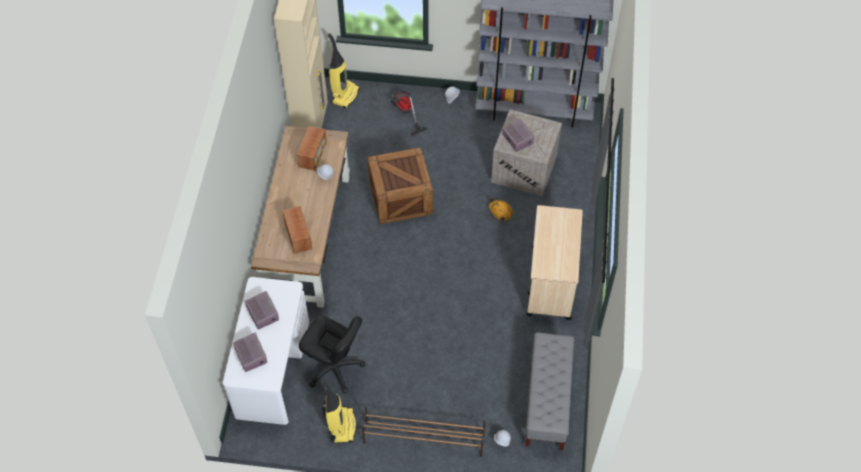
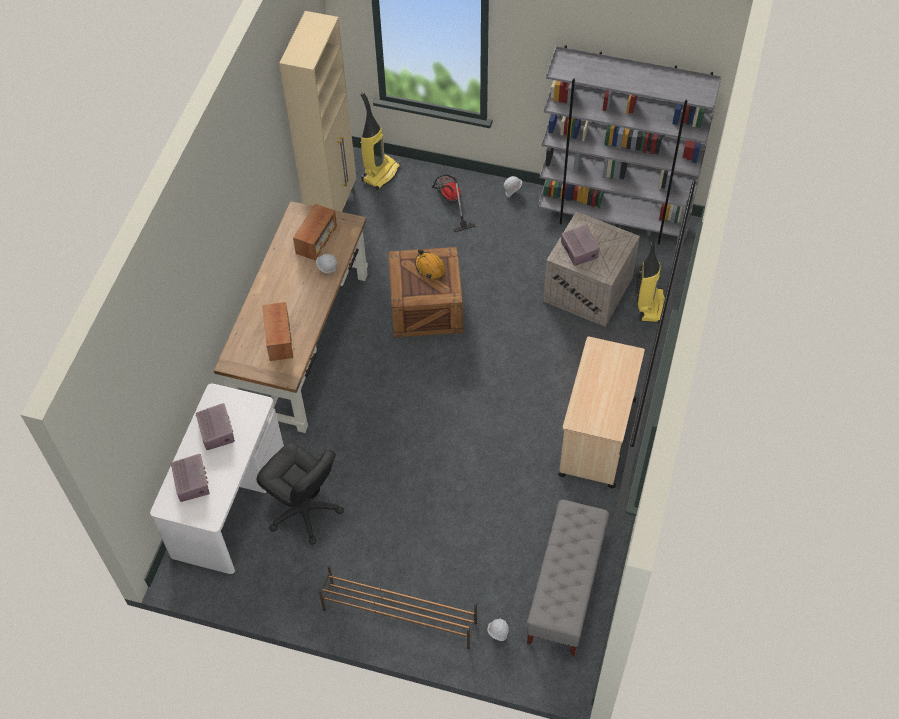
camera: 10 degrees right, 0 degrees up
vacuum cleaner [319,380,356,443] -> vacuum cleaner moved to [635,233,665,324]
orange hard hat [489,198,513,221] -> orange hard hat moved to [415,249,445,280]

